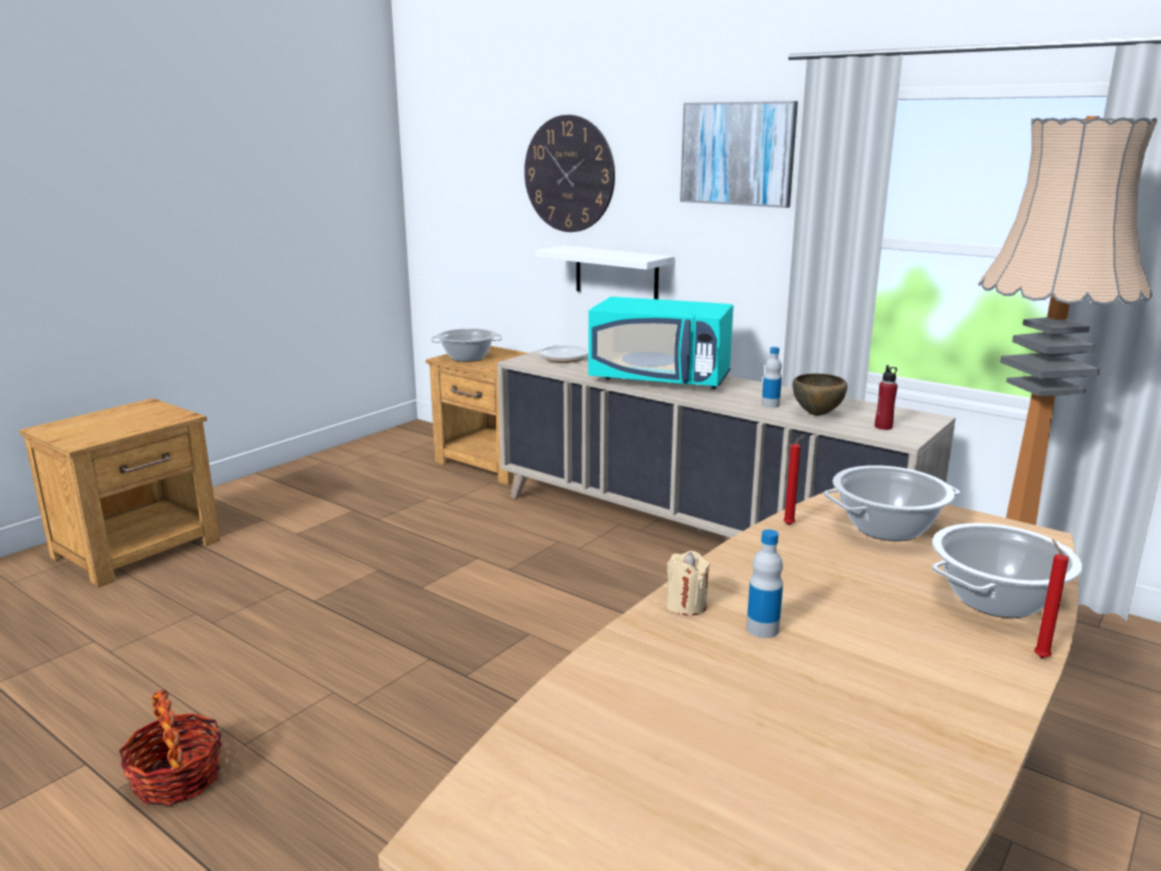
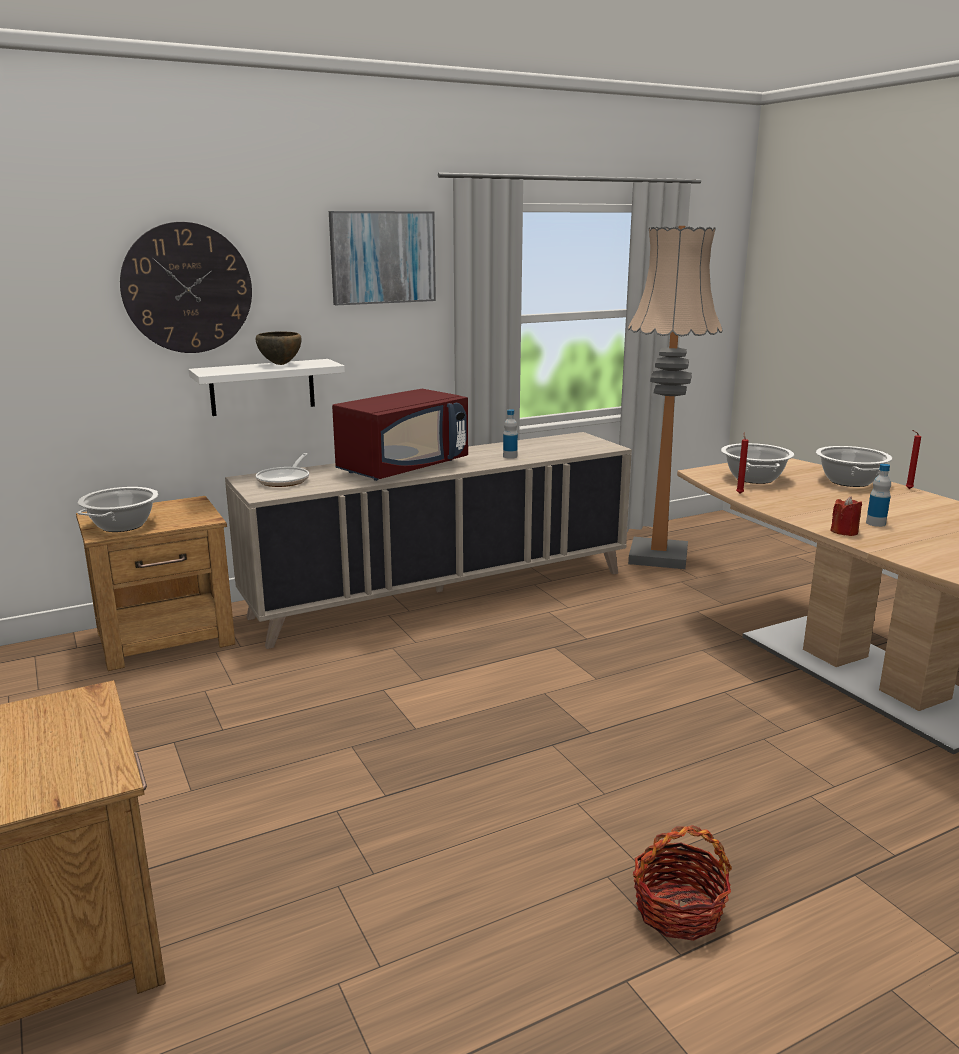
camera: 65 degrees left, 0 degrees up
turquoise microwave [588,297,733,389] -> red microwave [332,389,468,481]
beige candle [666,551,710,615] -> red candle [830,496,862,536]
brown bowl [792,373,847,416] -> brown bowl moved to [256,332,302,365]
red bottle [875,365,897,430] -> none

